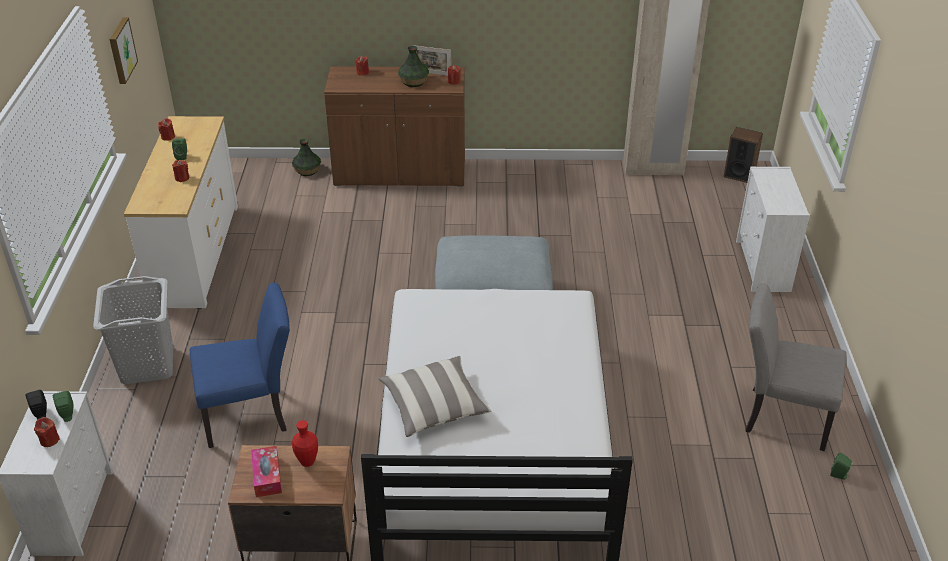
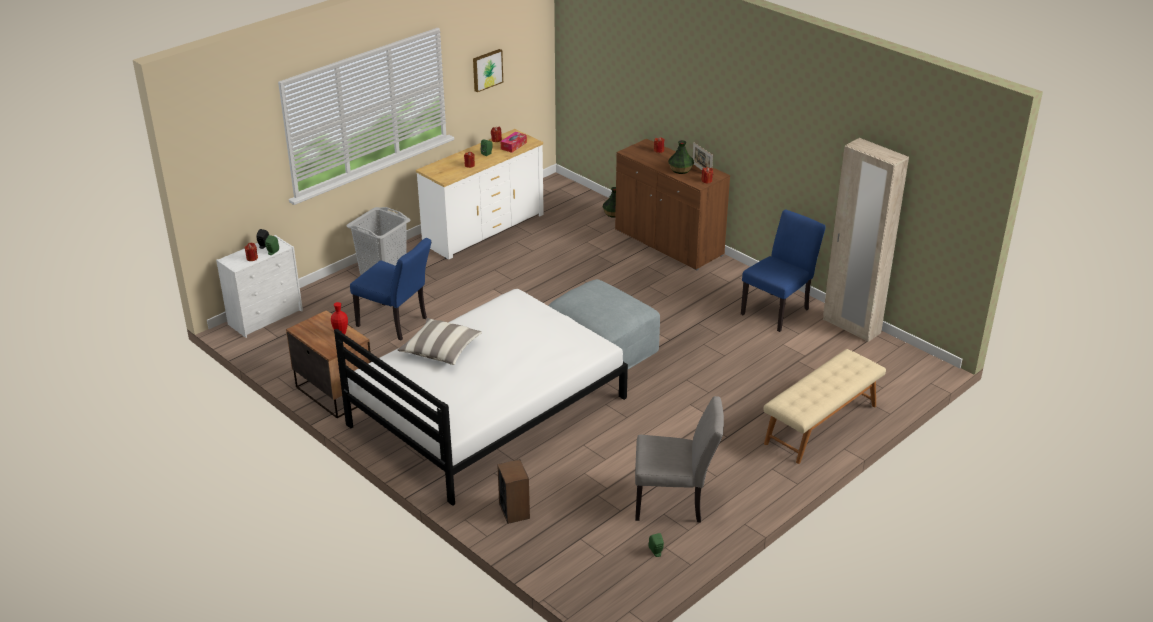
camera: 45 degrees right, 5 degrees down
tissue box [251,446,282,497] -> tissue box moved to [501,132,527,153]
speaker [724,127,763,183] -> speaker moved to [497,459,530,524]
white dresser [736,167,810,292] -> beige bench [763,349,886,464]
grey chair [745,284,846,451] -> grey chair turned 120 degrees clockwise [635,396,724,523]
none -> blue chair [741,209,826,332]

